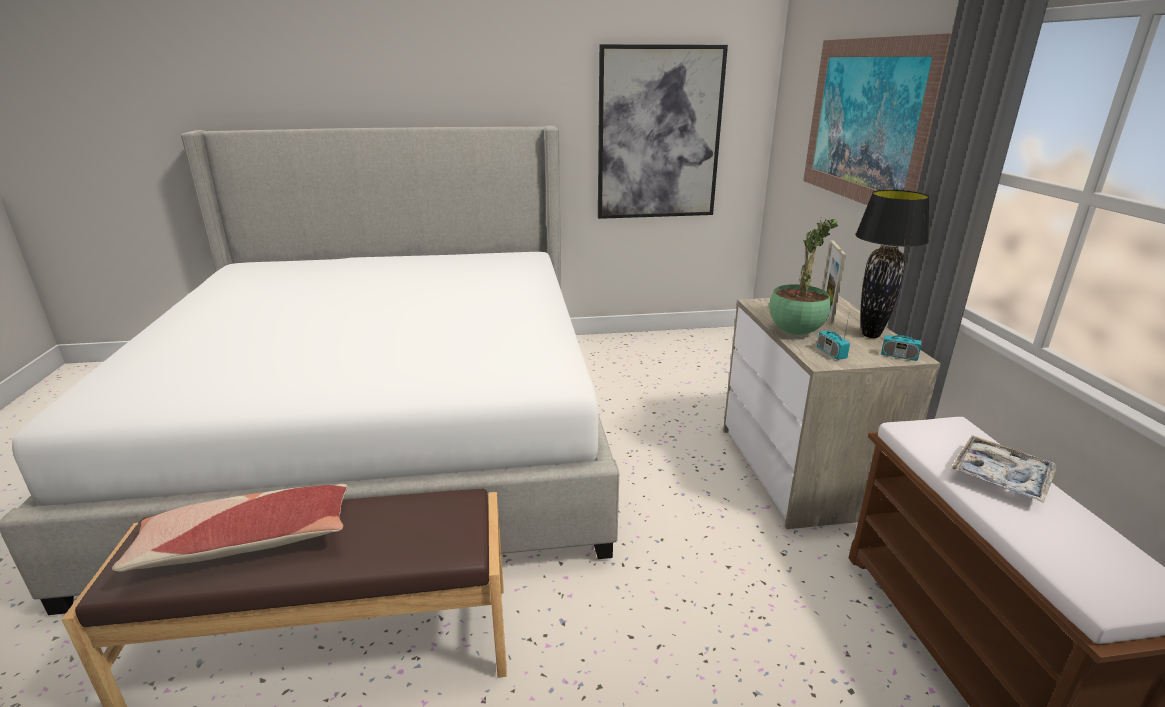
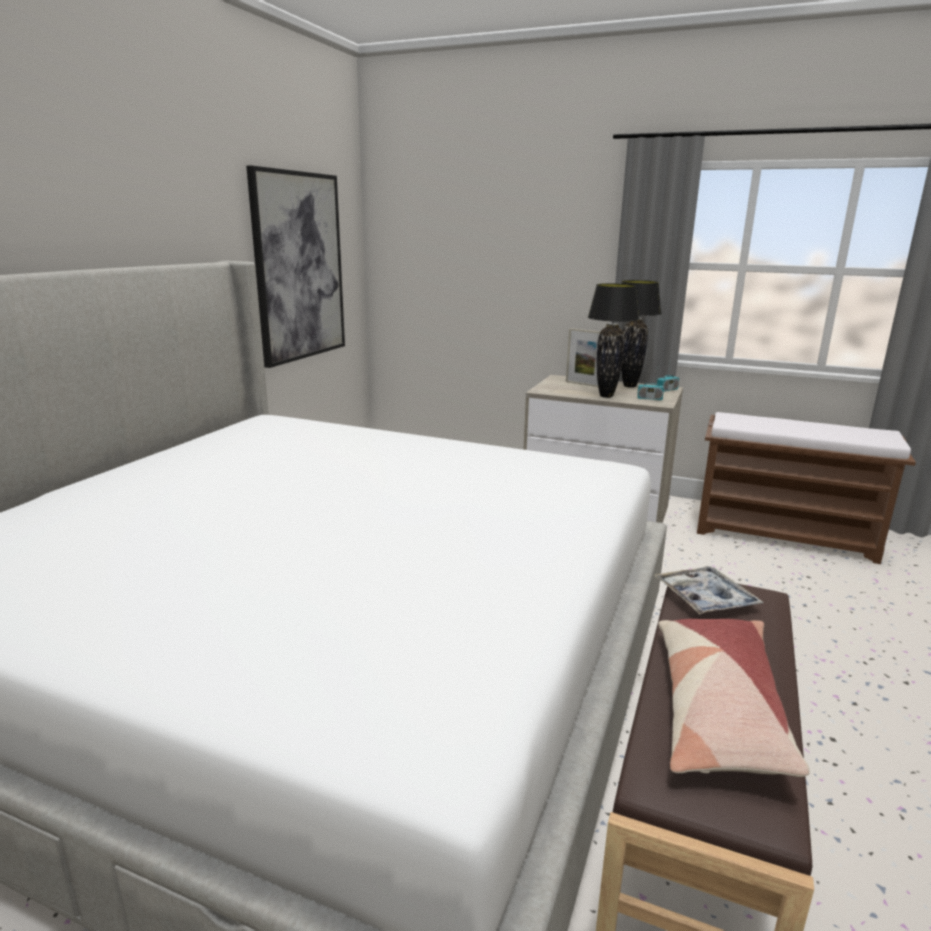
camera: 60 degrees left, 5 degrees down
potted plant [769,218,838,335] -> black table lamp [588,283,639,398]
picture [803,33,952,205] -> none
tray [951,435,1057,503] -> tray moved to [654,567,763,615]

